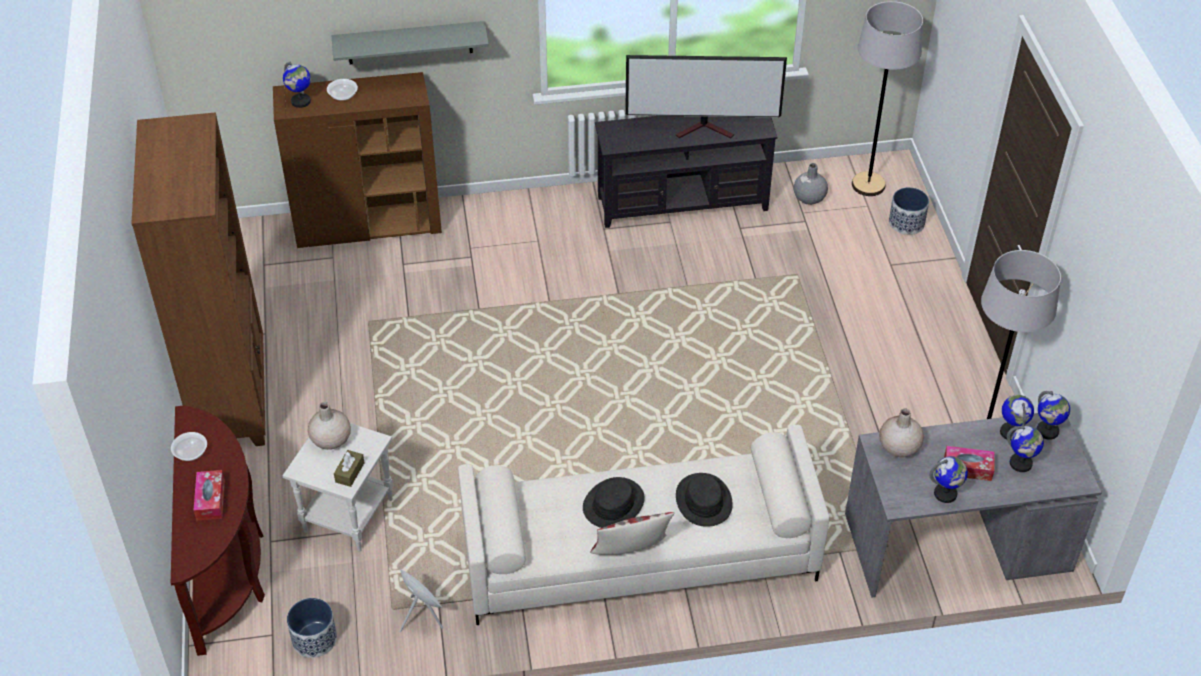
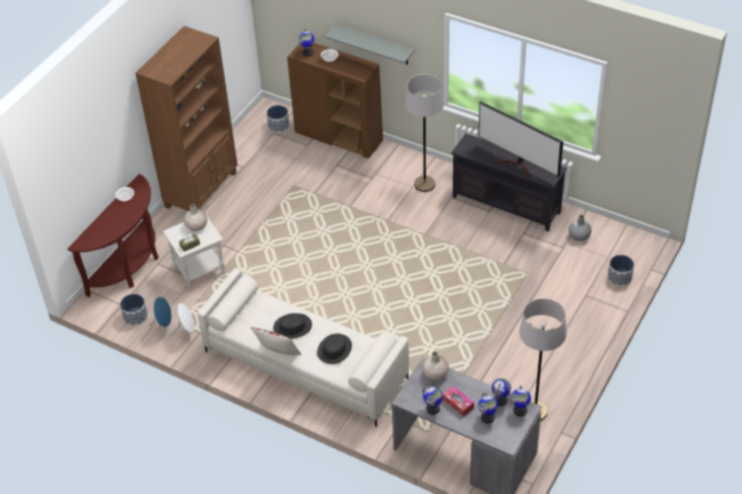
camera: 40 degrees right, 0 degrees up
tissue box [193,470,225,521] -> none
grey floor lamp [852,1,923,196] -> grey floor lamp moved to [404,74,444,192]
none -> blue speaker [149,297,172,339]
none -> planter [267,105,289,133]

